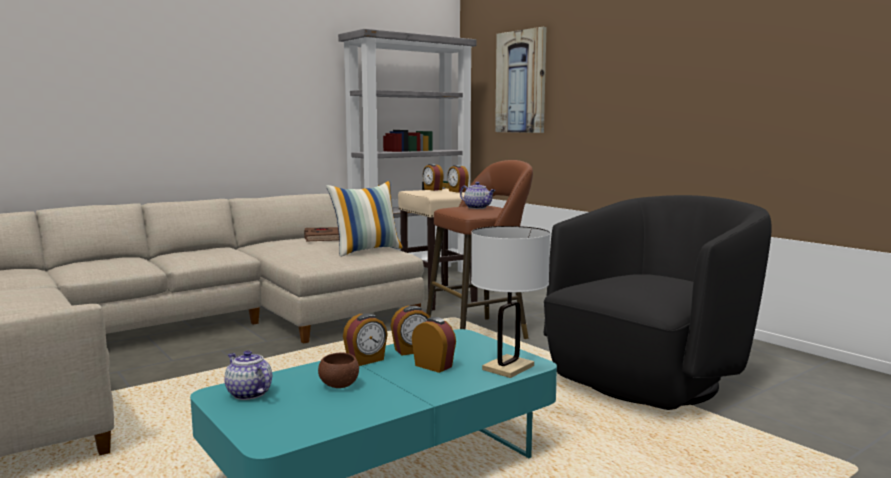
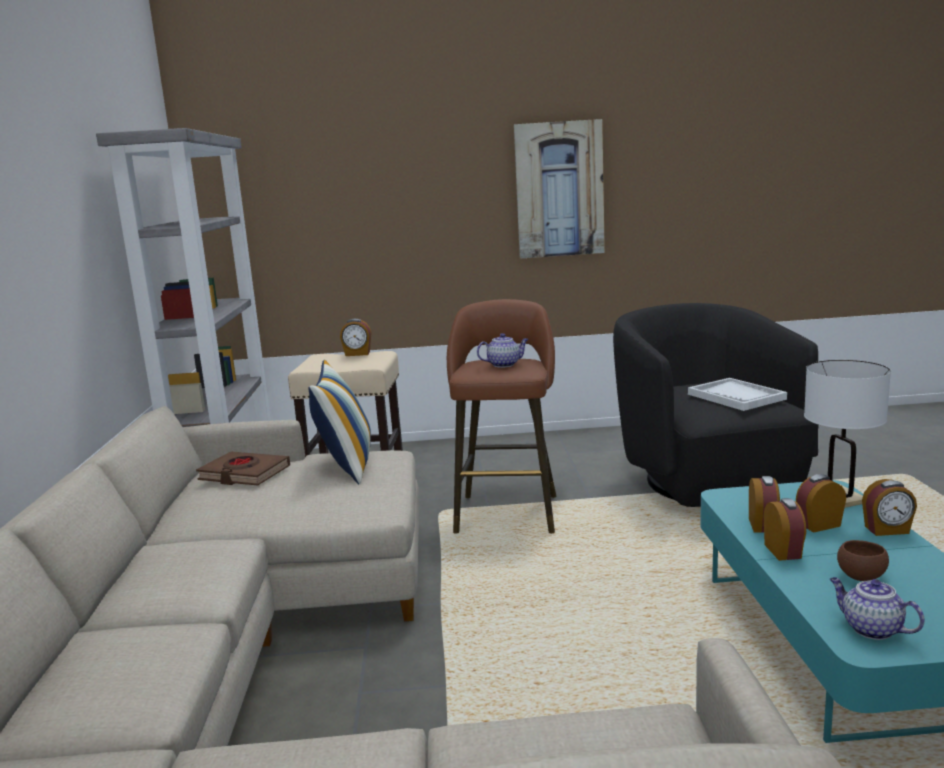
camera: 55 degrees left, 5 degrees up
teapot [224,350,272,400] -> teapot turned 60 degrees clockwise [830,577,925,640]
alarm clock [423,164,444,191] -> alarm clock moved to [862,479,917,536]
picture [495,27,547,133] -> picture moved to [514,119,605,259]
none -> white tray [688,378,787,411]

